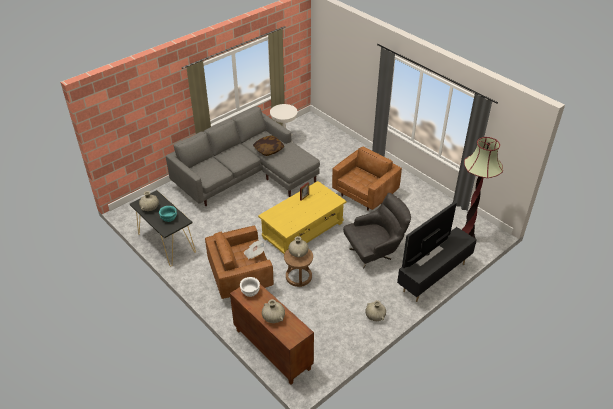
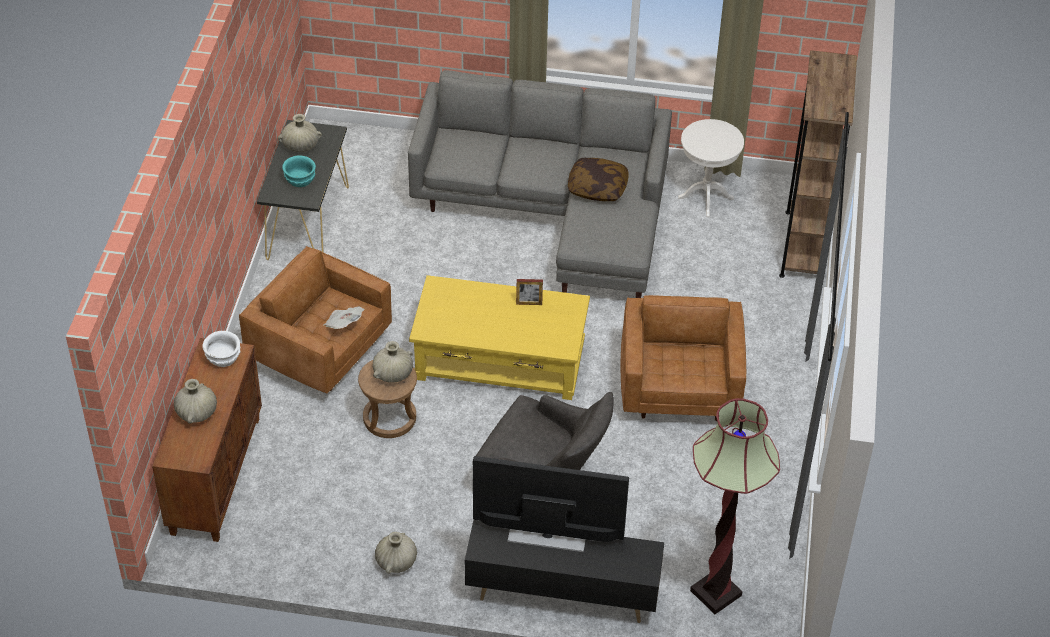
camera: 50 degrees right, 5 degrees up
brown armchair [332,147,402,211] -> brown armchair turned 90 degrees counterclockwise [620,295,746,421]
none -> brown bookcase [779,50,857,278]

